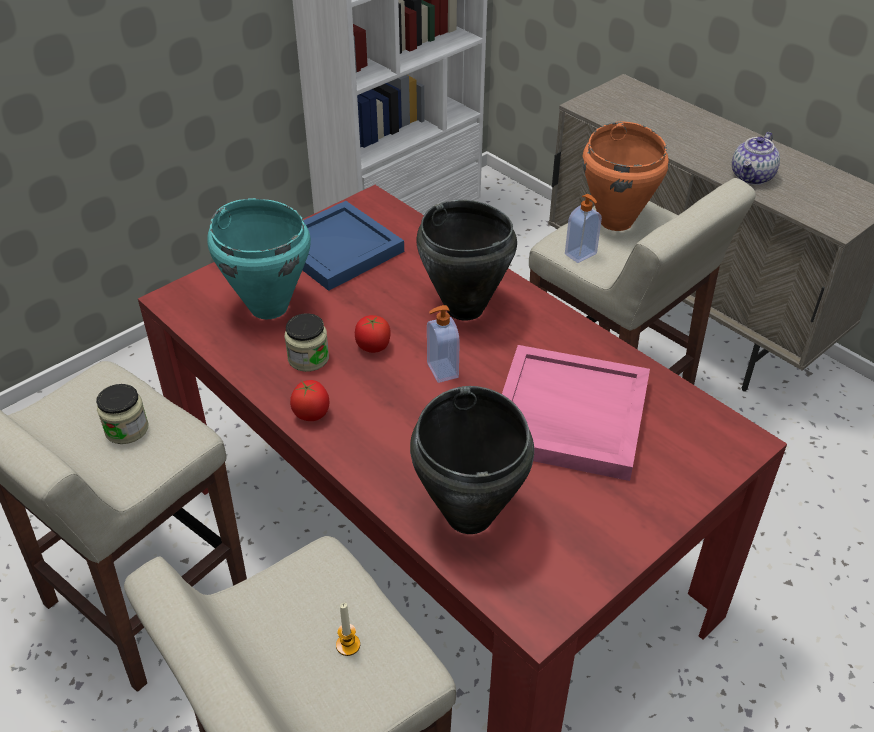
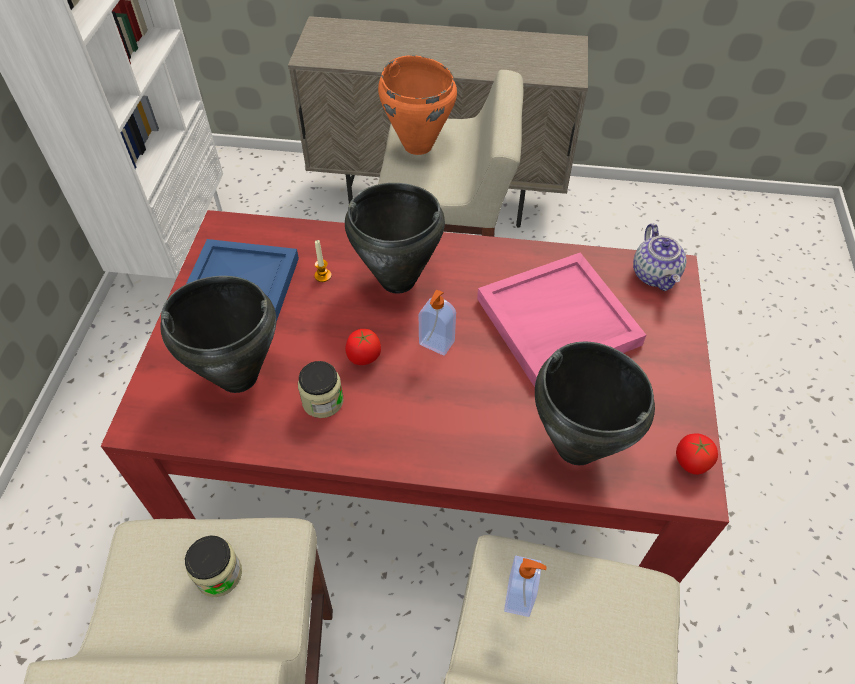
camera: 40 degrees left, 10 degrees up
turquoise cooking pot [207,198,311,319] -> black cooking pot [160,276,276,393]
tomato [290,380,330,421] -> tomato moved to [676,433,718,475]
candle [336,603,360,656] -> candle moved to [315,240,331,282]
soap dispenser [565,194,602,263] -> soap dispenser moved to [504,556,547,617]
teapot [732,132,780,185] -> teapot moved to [633,224,686,291]

